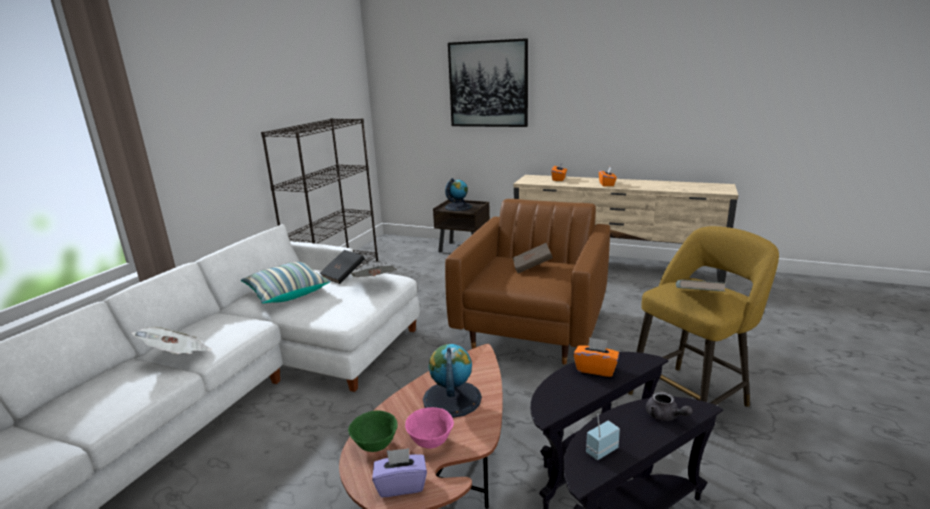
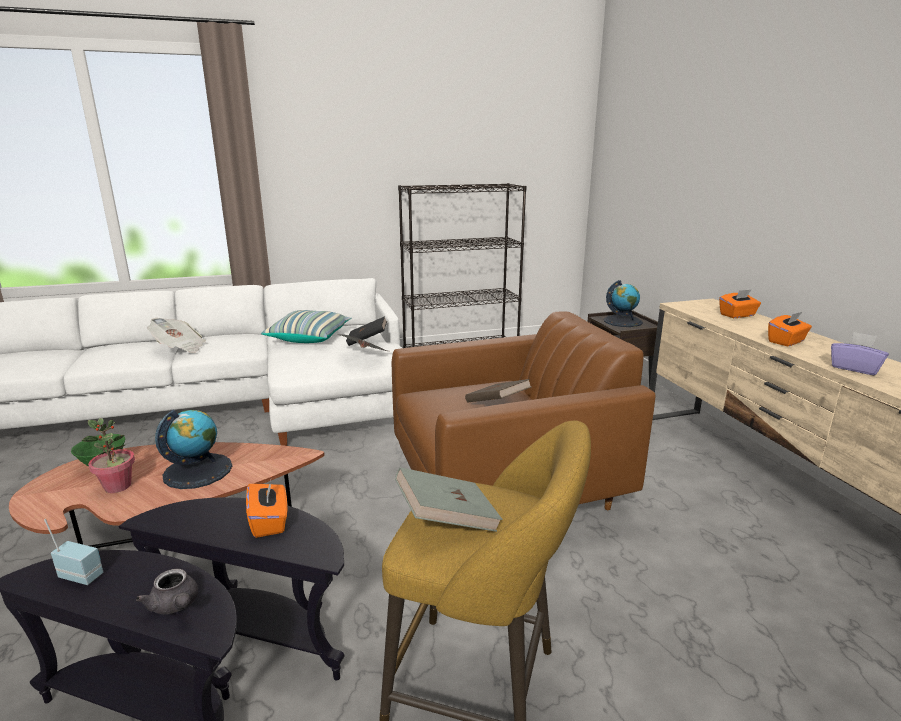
camera: 50 degrees right, 0 degrees up
purple tissue box [372,448,427,497] -> purple tissue box moved to [831,332,889,375]
pink bowl [405,407,454,449] -> potted plant [82,418,135,493]
picture [448,38,528,127] -> none
grey teapot [646,391,693,421] -> grey teapot turned 60 degrees counterclockwise [136,569,198,614]

